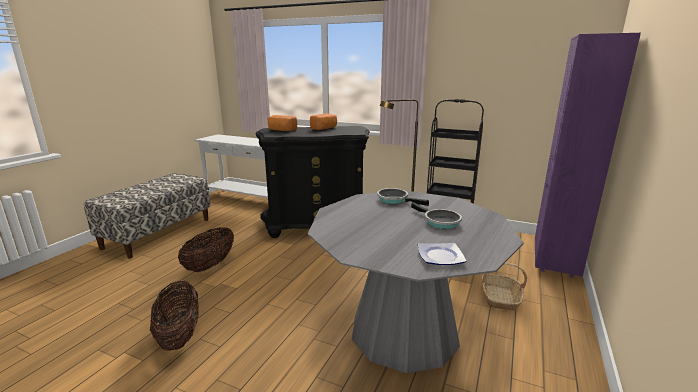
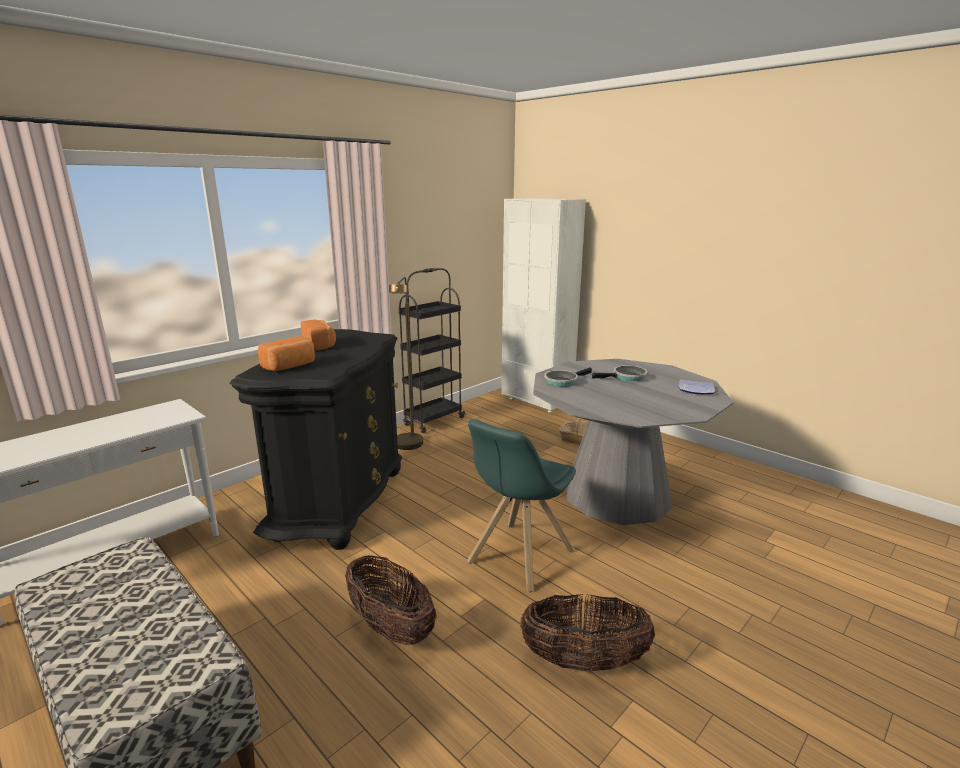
camera: 70 degrees left, 0 degrees up
purple cabinet [535,33,641,278] -> white cabinet [501,198,586,413]
none -> turquoise chair [467,419,576,592]

